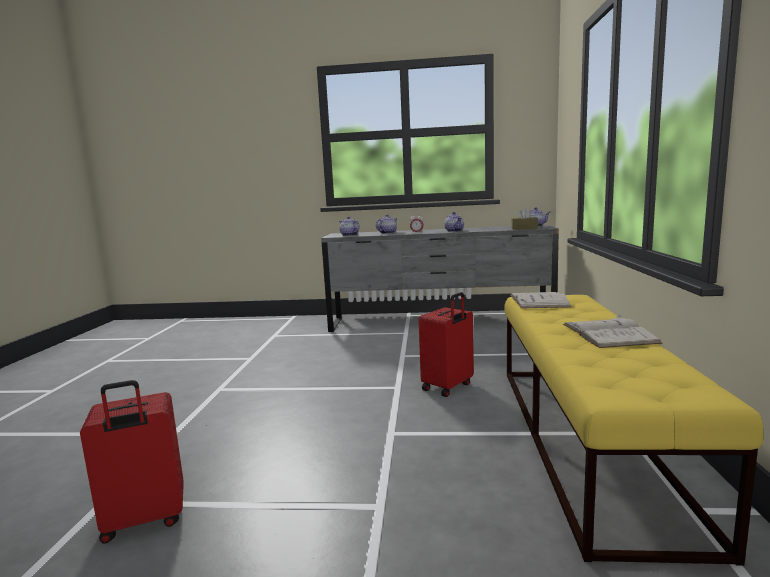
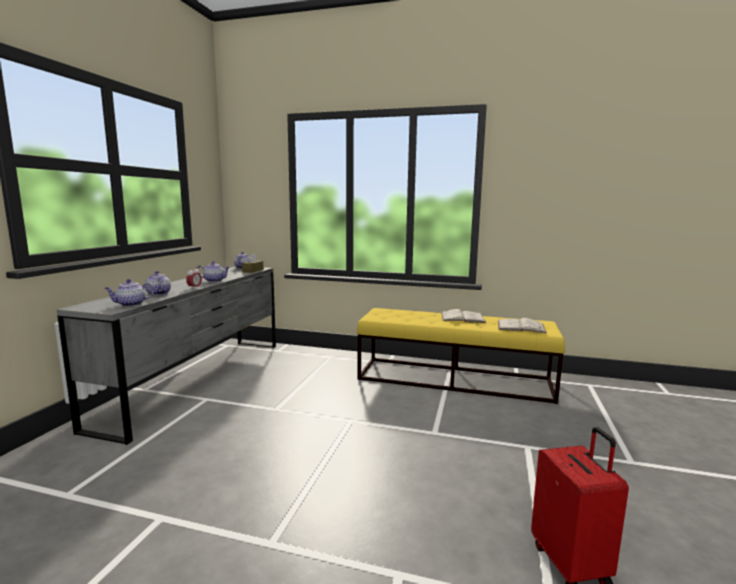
camera: 80 degrees left, 0 degrees up
red suitcase [419,292,474,397] -> none
white book [511,292,572,309] -> white book moved to [498,318,547,333]

